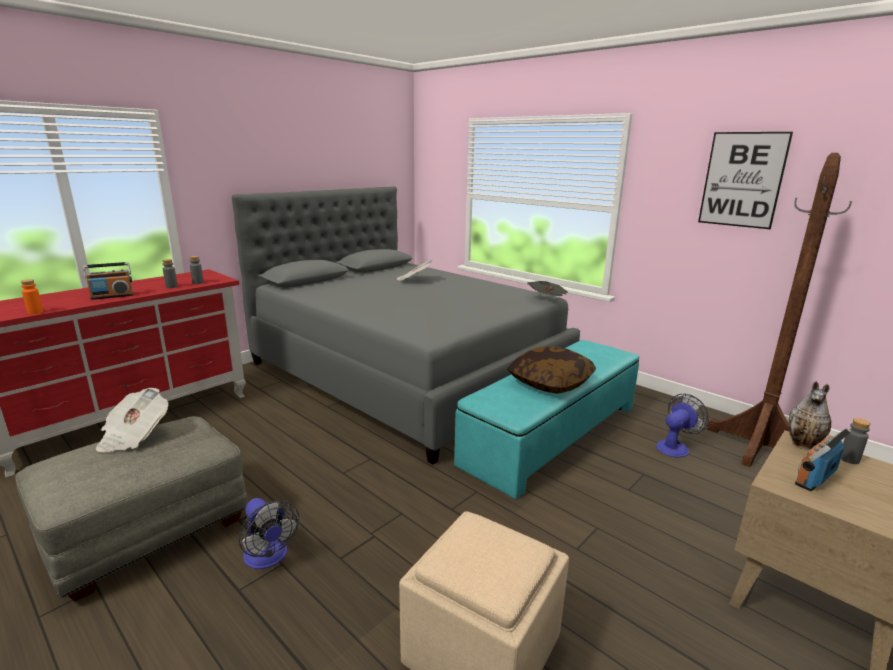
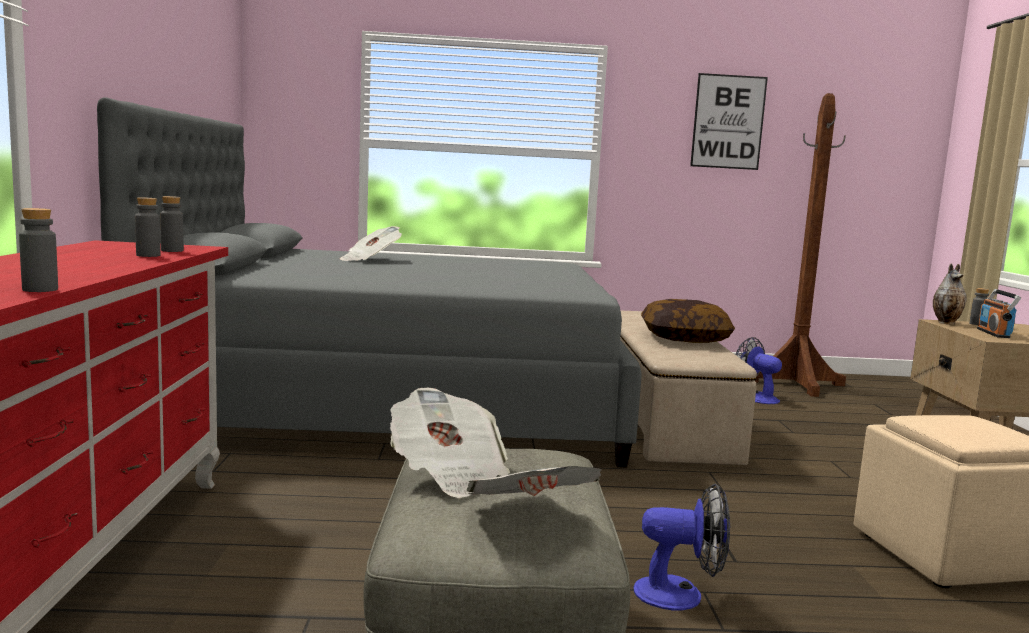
camera: 45 degrees left, 10 degrees down
orange bottle [21,279,44,314] -> grey bottle [19,208,58,292]
radio [83,262,133,300] -> none
turquoise bench [454,340,639,499] -> beige bench [620,311,757,465]
newspaper [527,281,568,296] -> newspaper moved to [466,466,601,496]
fan [656,394,709,458] -> fan turned 45 degrees counterclockwise [735,337,782,404]

